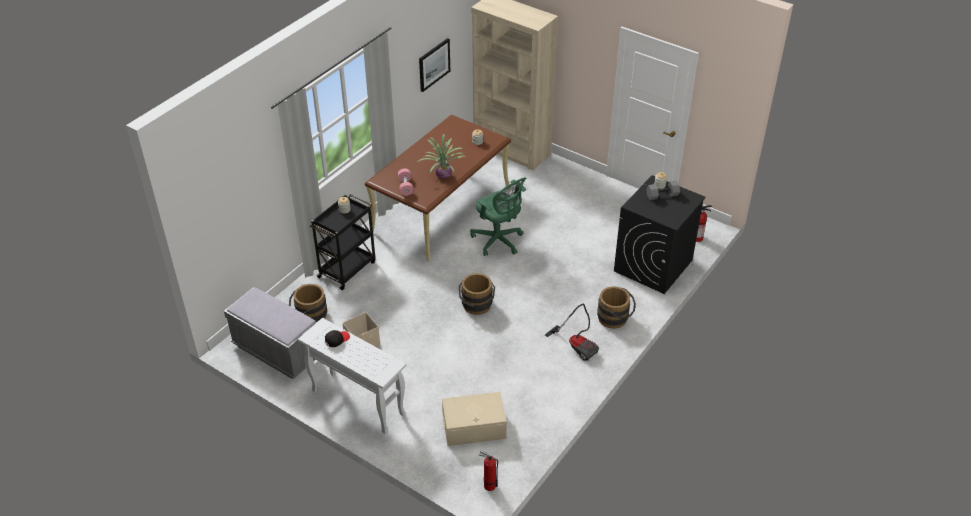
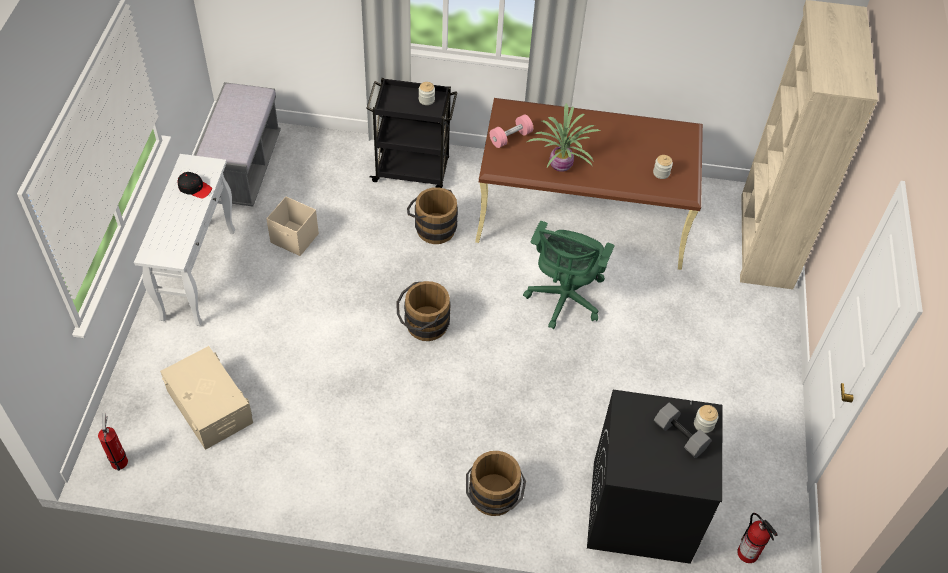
camera: 60 degrees right, 10 degrees up
brown bucket [289,284,327,322] -> brown bucket moved to [407,187,458,244]
picture [419,38,450,92] -> none
vacuum cleaner [545,304,599,361] -> none

